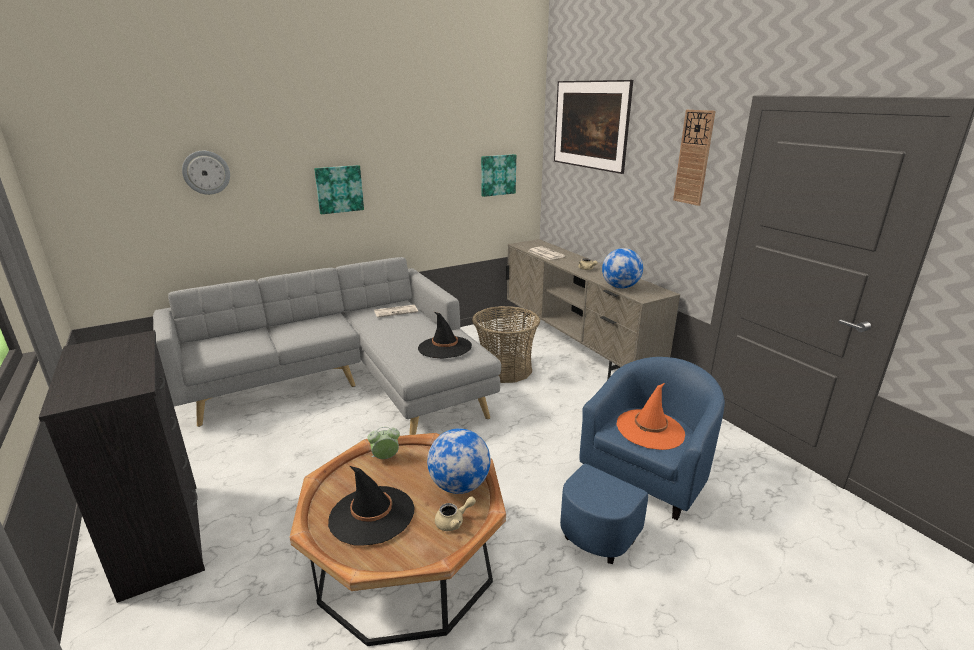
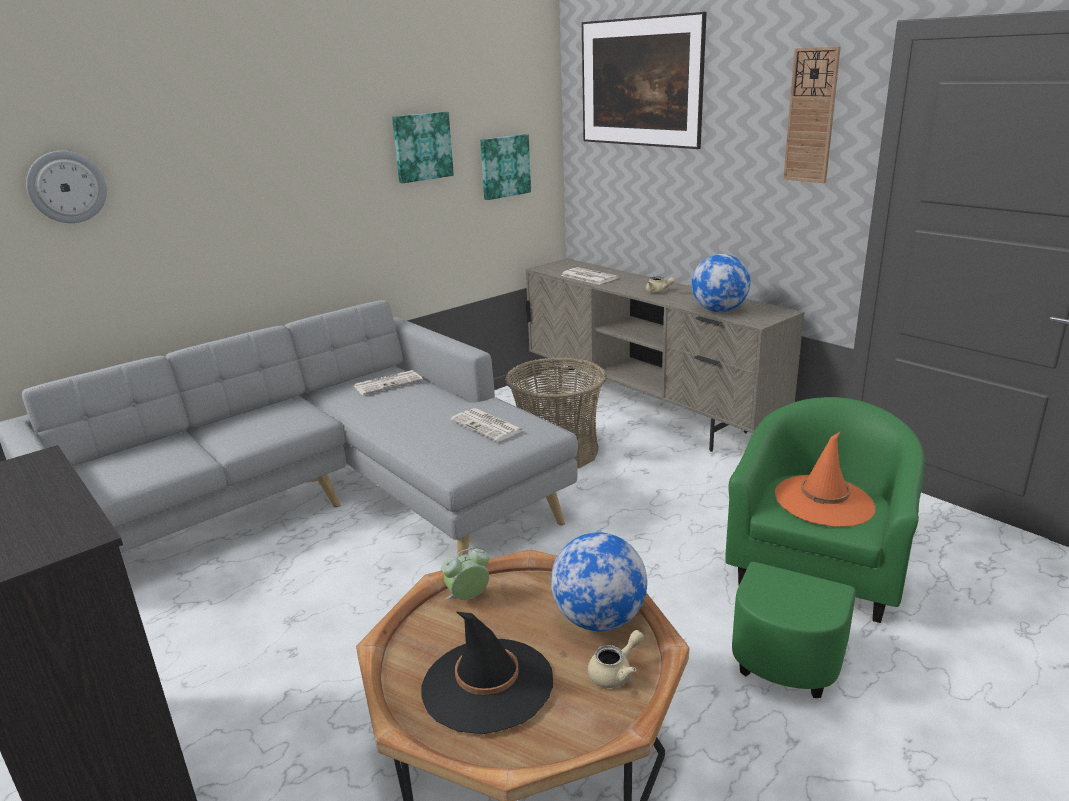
camera: 10 degrees left, 0 degrees up
picture [314,165,364,214] -> picture moved to [392,112,454,183]
black hat [418,312,472,359] -> newspaper [451,408,525,442]
blue armchair [560,357,725,564] -> green armchair [725,397,925,698]

